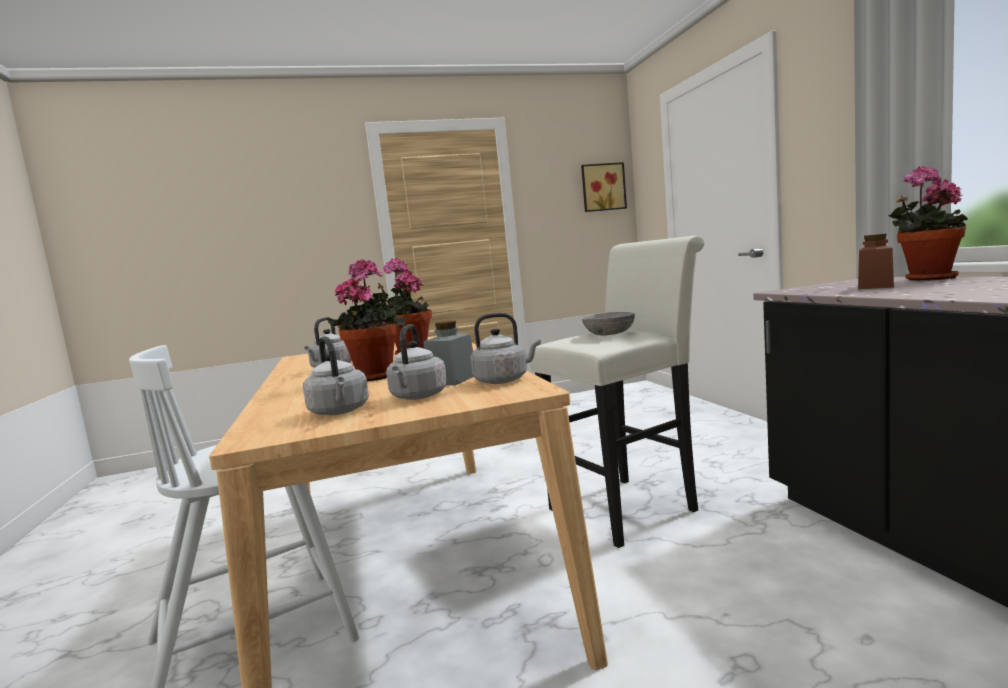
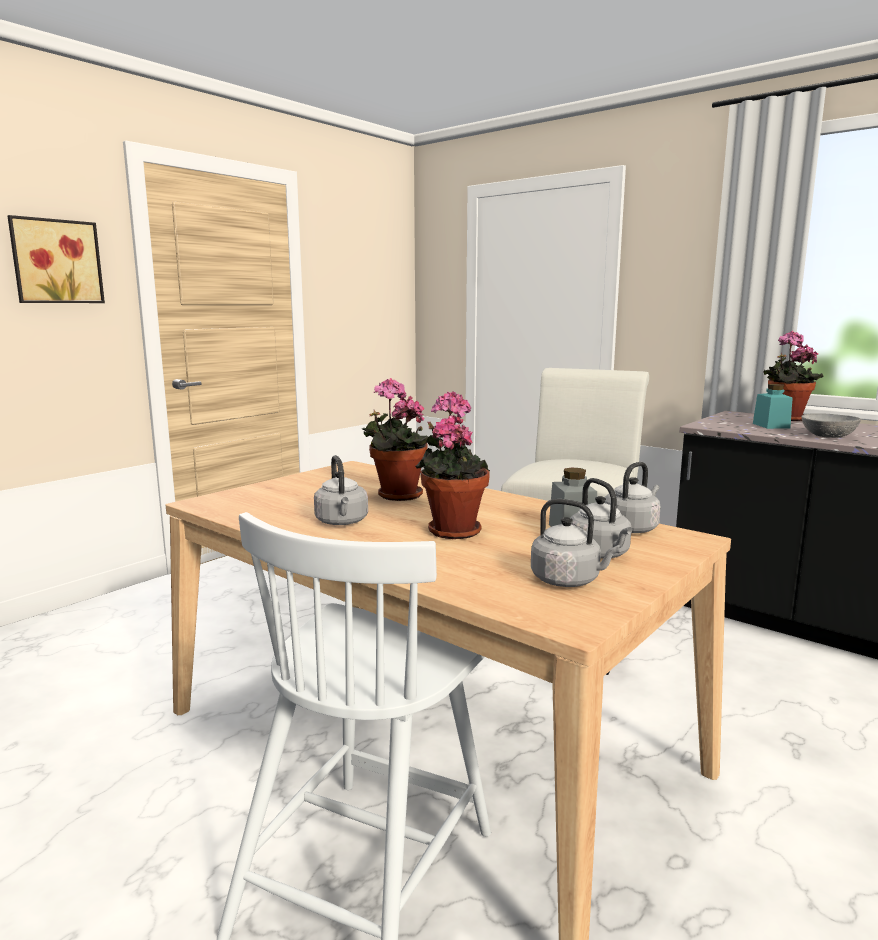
camera: 35 degrees left, 5 degrees up
picture [581,162,627,212] -> picture moved to [8,215,105,303]
grey bowl [582,312,635,335] -> grey bowl moved to [801,413,861,438]
brown jar [858,234,894,289] -> turquoise jar [753,384,793,429]

